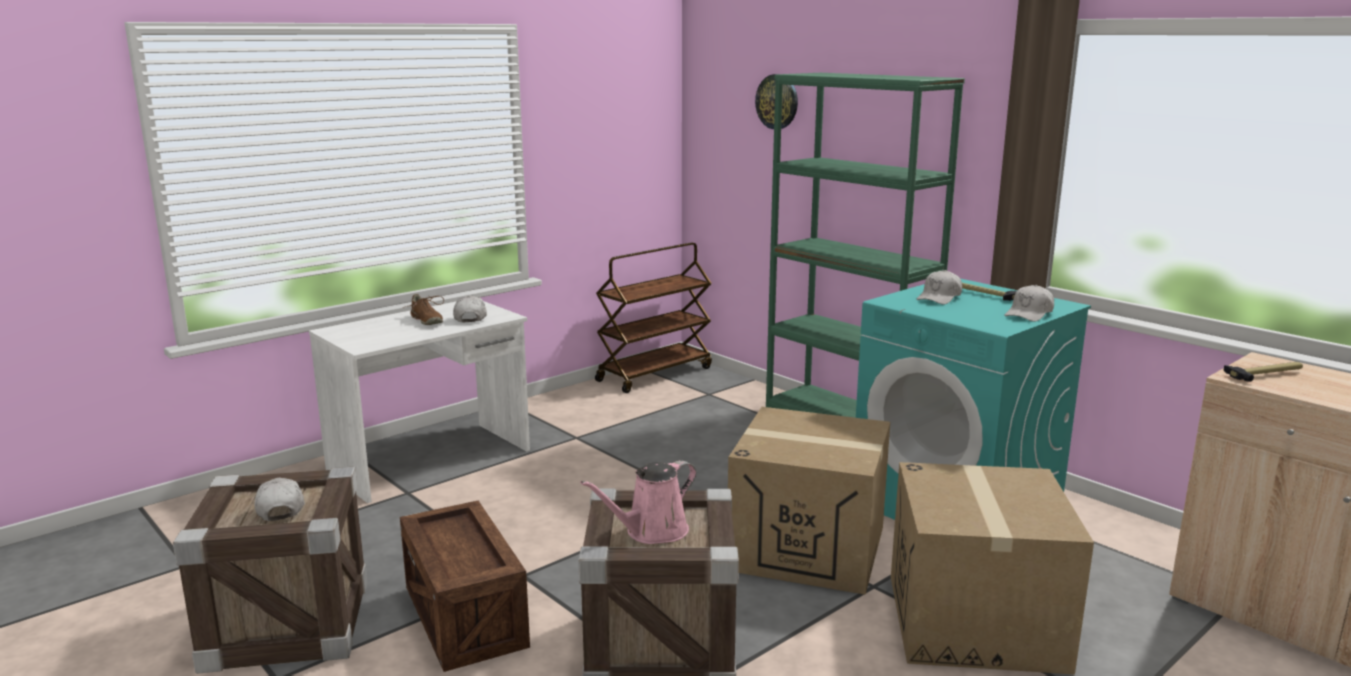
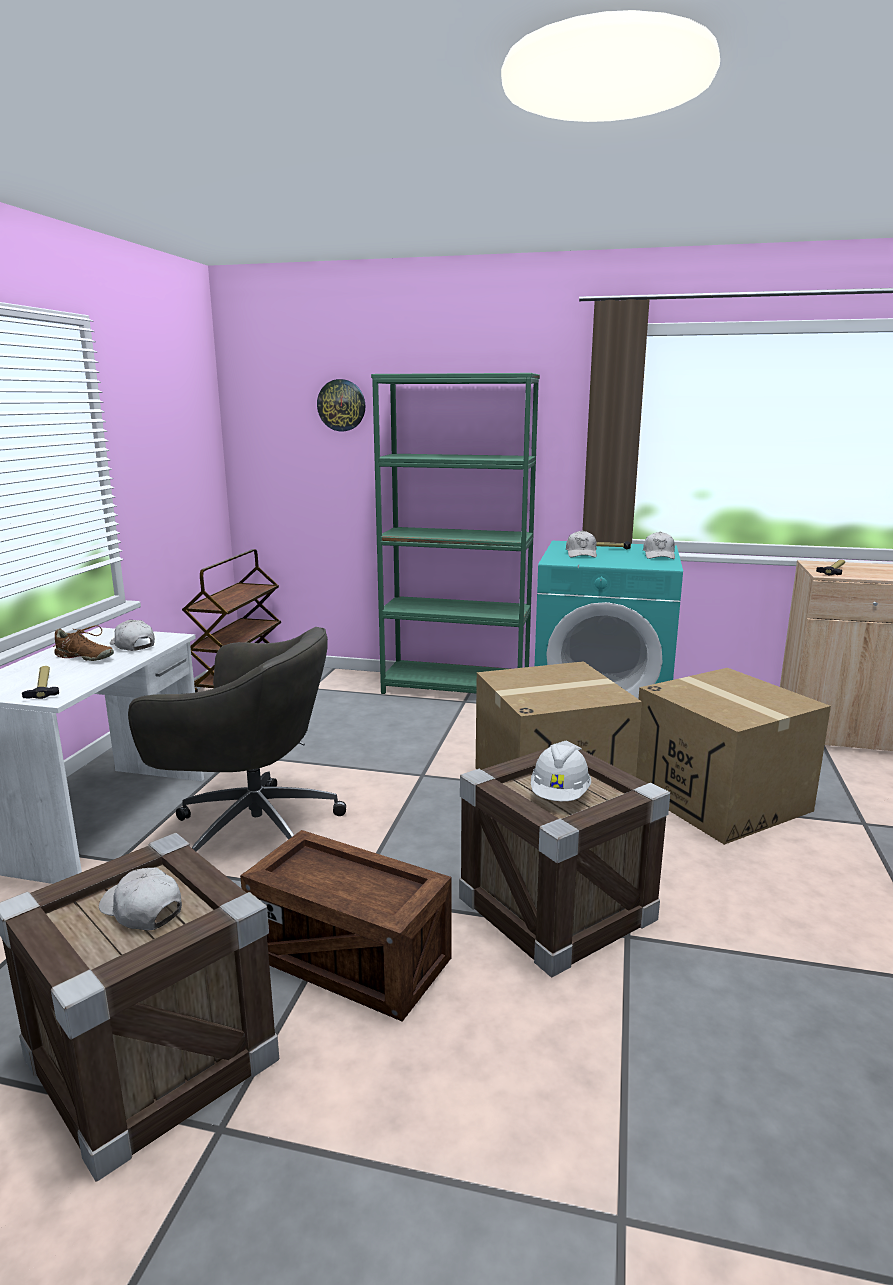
camera: 35 degrees left, 0 degrees up
pink watering can [580,460,696,544] -> white hard hat [531,744,591,801]
none -> hammer [22,666,59,699]
none -> grey office chair [128,627,346,852]

